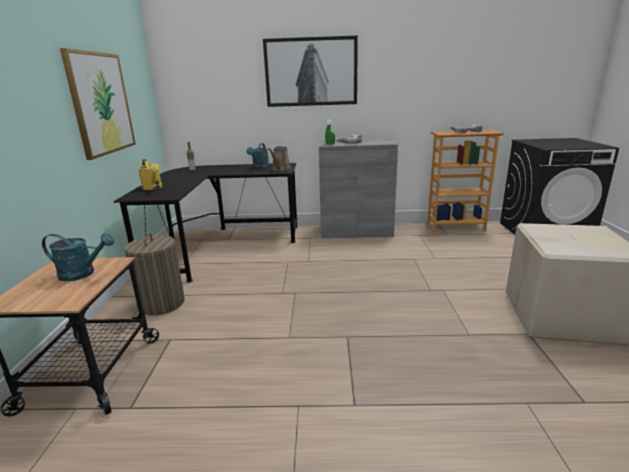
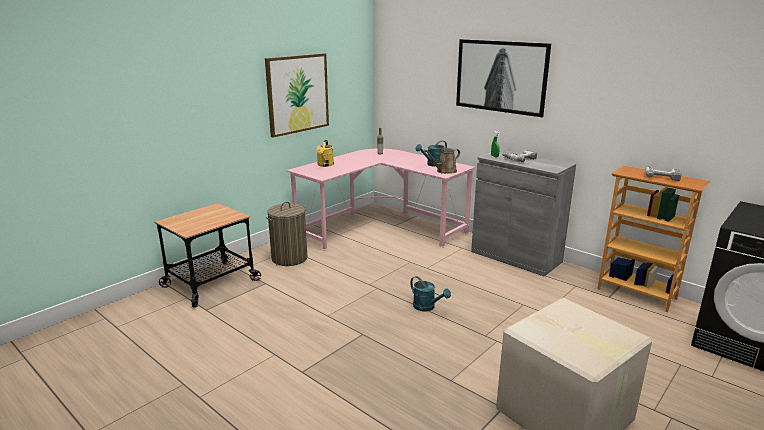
camera: 40 degrees right, 0 degrees up
turquoise watering can [42,233,114,281] -> turquoise watering can moved to [410,276,451,311]
black desk [114,163,298,283] -> pink desk [286,149,476,251]

